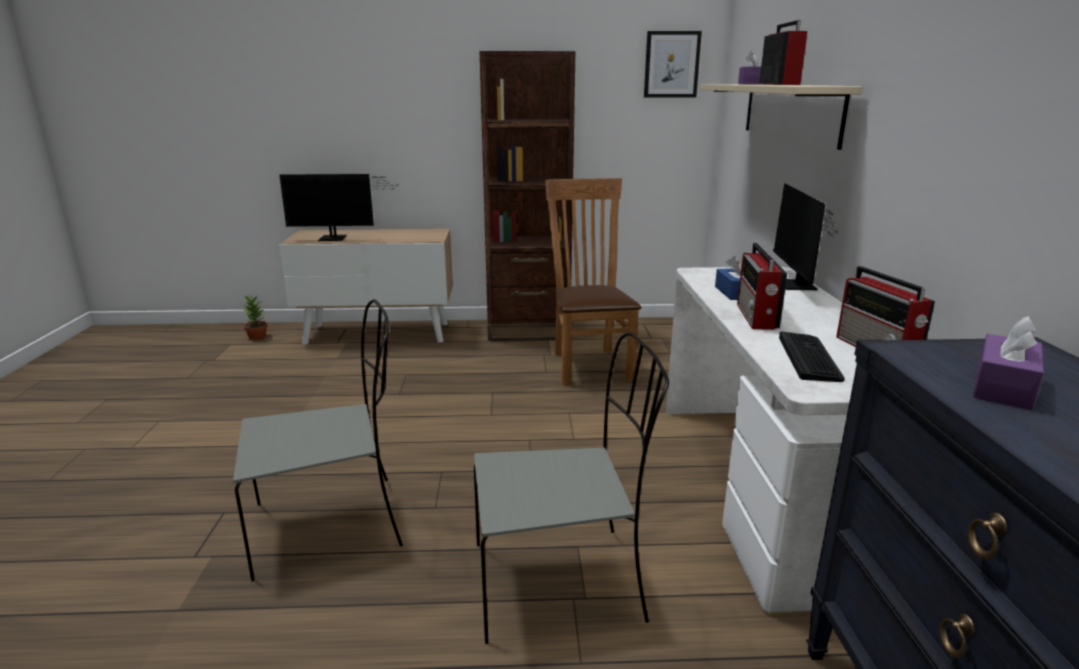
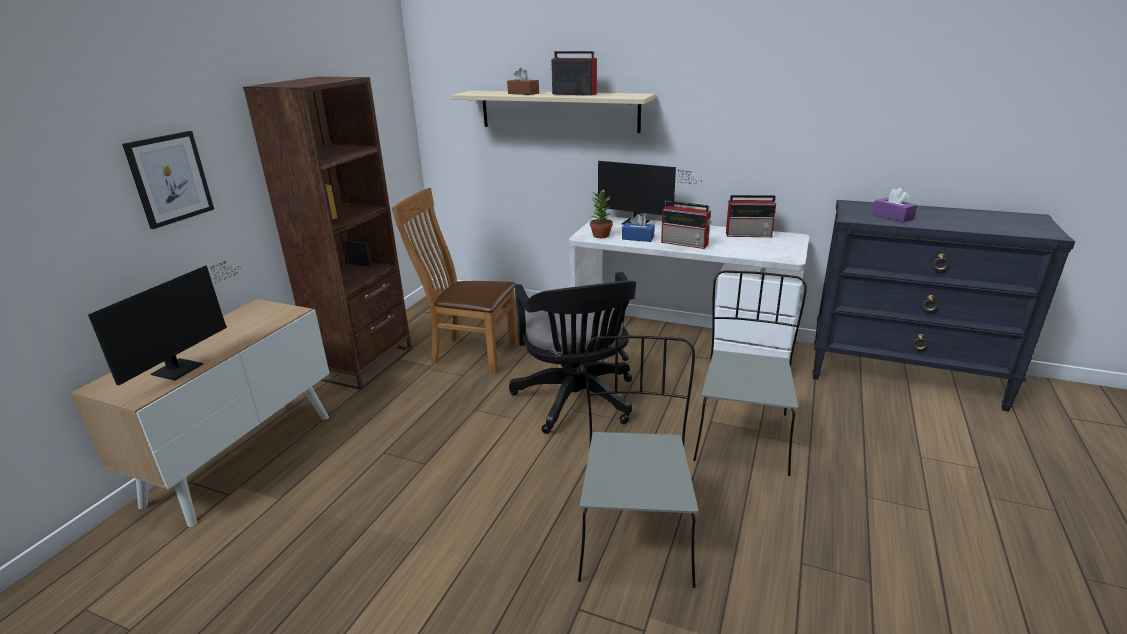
camera: 65 degrees left, 5 degrees up
potted plant [244,294,268,340] -> potted plant moved to [590,190,613,238]
picture [644,31,702,97] -> picture moved to [122,131,214,229]
purple tissue box [738,50,763,85] -> brown tissue box [507,68,539,95]
keyboard [779,331,844,382] -> none
none -> black office chair [509,272,636,434]

